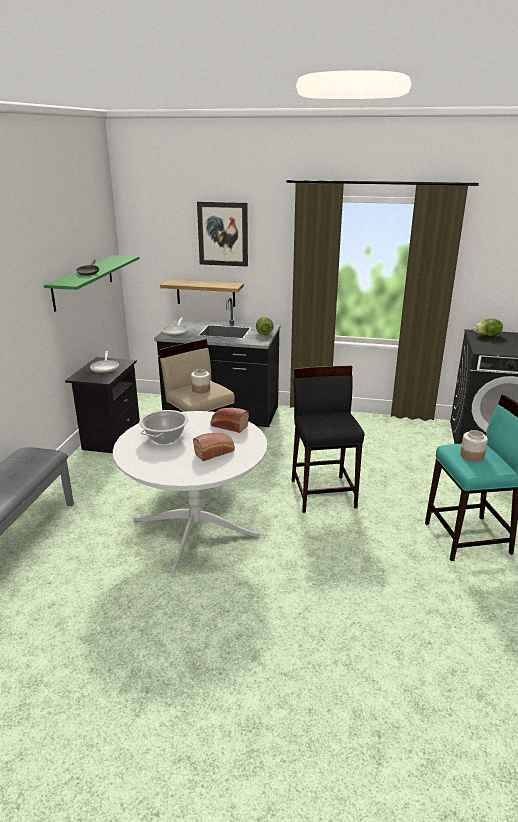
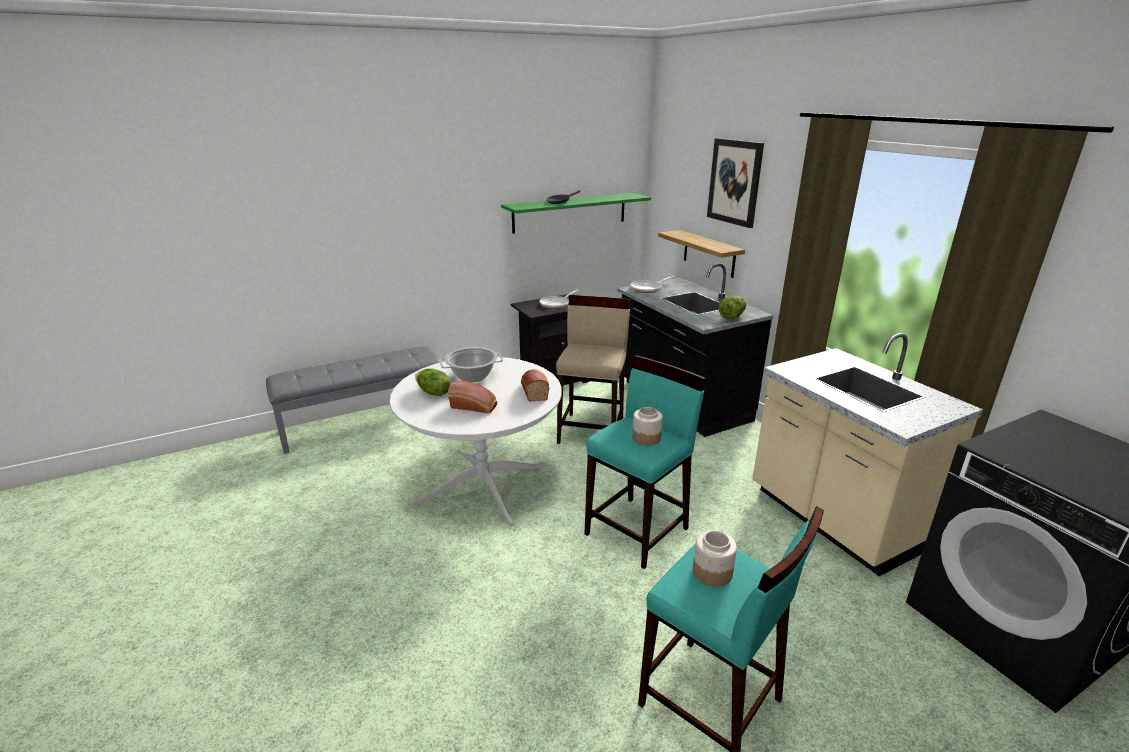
camera: 50 degrees right, 0 degrees up
jar [191,369,210,393] -> jar moved to [632,407,663,446]
black stool [292,366,364,513] -> turquoise stool [585,355,706,569]
lettuce [473,318,503,336] -> lettuce moved to [415,368,451,396]
none -> beige counter [752,333,983,576]

